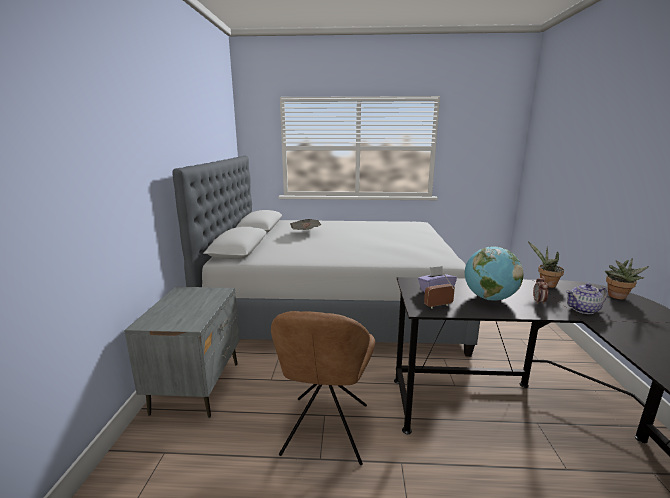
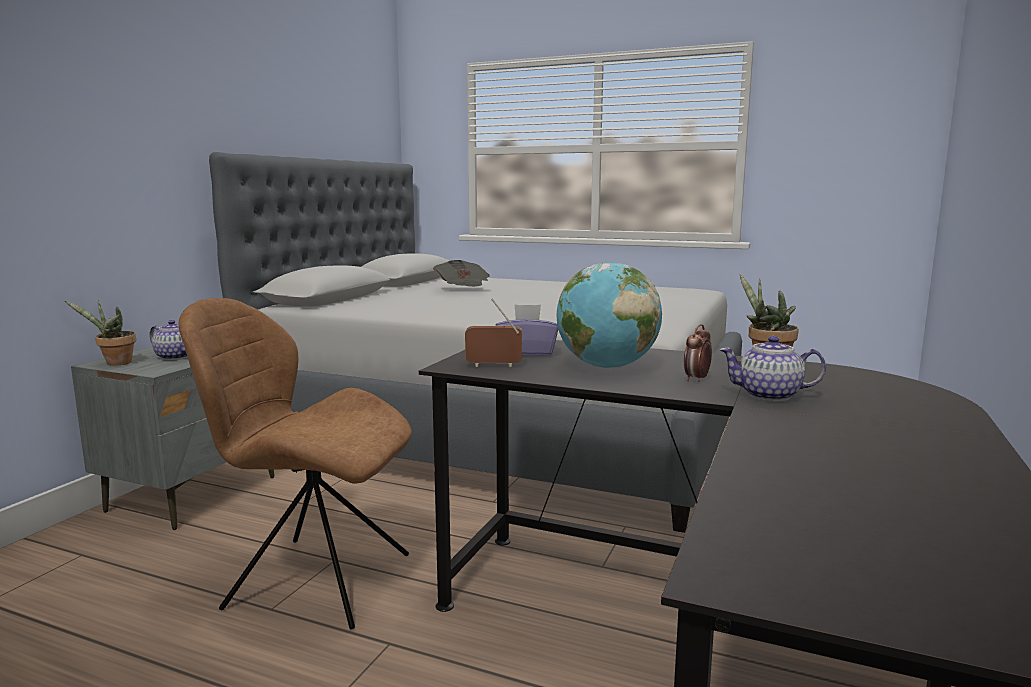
camera: 20 degrees right, 5 degrees down
brown chair [271,311,375,465] -> brown chair turned 75 degrees clockwise [179,298,412,629]
potted plant [605,258,649,299] -> potted plant moved to [65,301,136,366]
none -> teapot [149,320,187,360]

